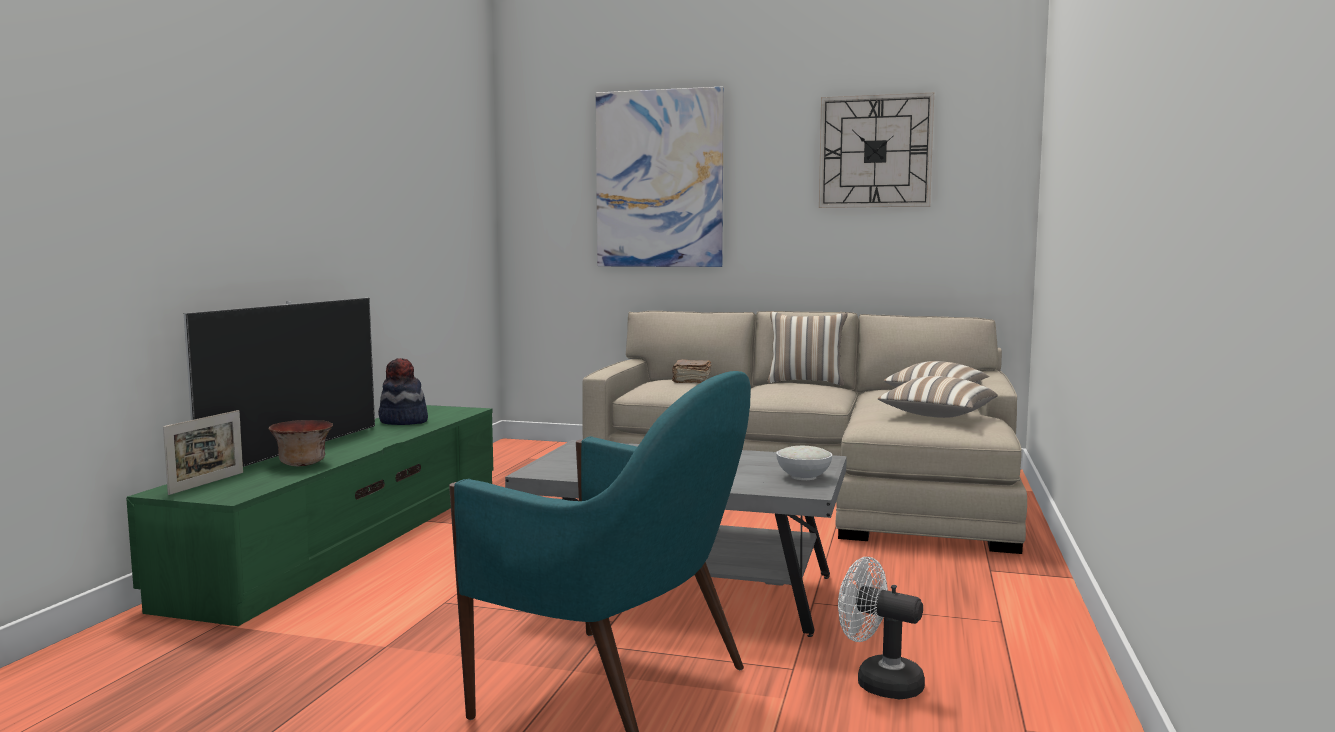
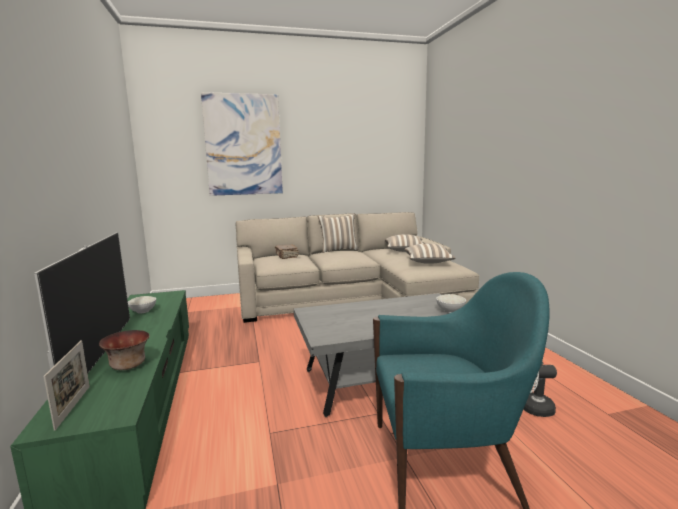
camera: 30 degrees left, 5 degrees up
hat [378,358,428,425] -> white bowl [128,296,156,313]
wall clock [819,93,934,208] -> none

